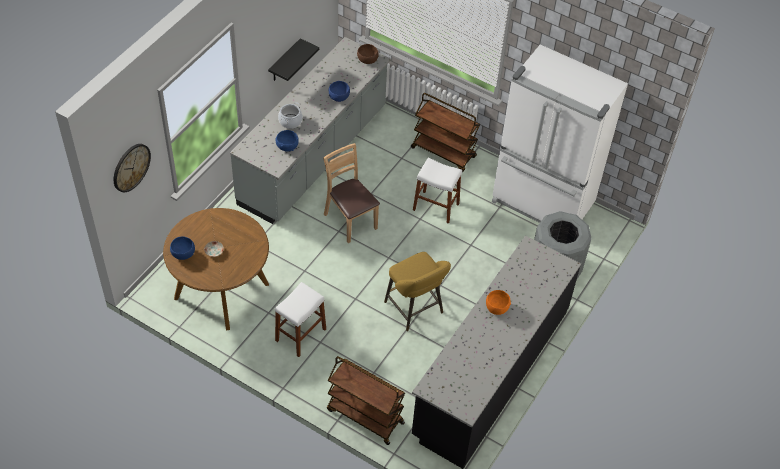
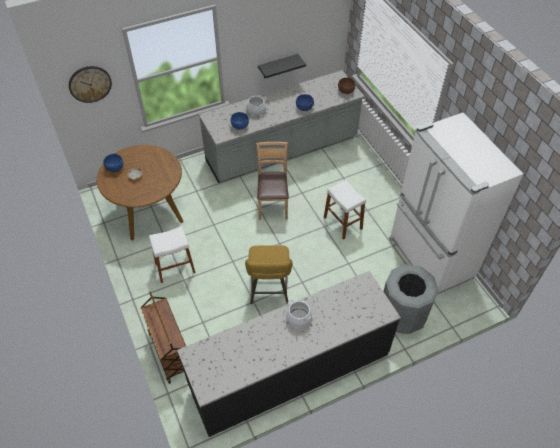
camera: 35 degrees right, 0 degrees up
brown cart [411,93,480,172] -> none
orange bowl [486,290,511,315] -> cooking pot [286,300,312,328]

